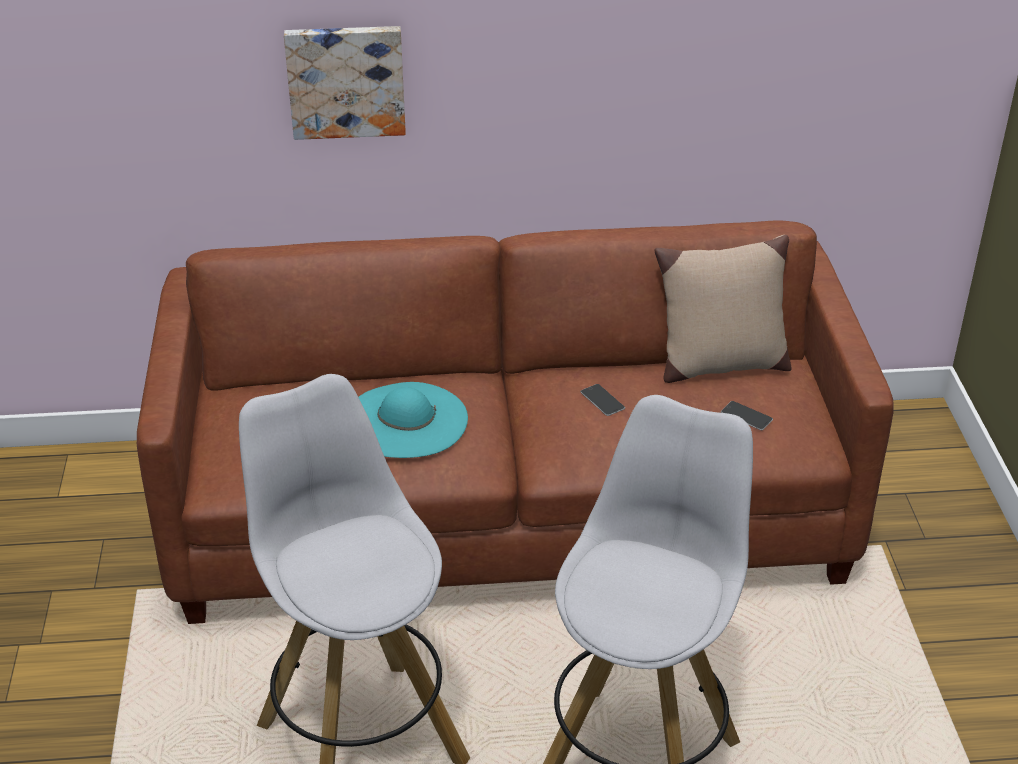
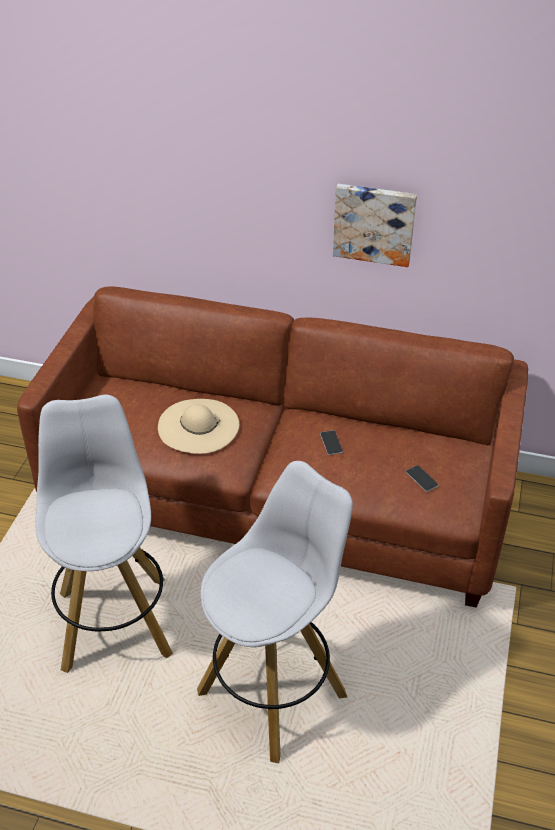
camera: 20 degrees right, 5 degrees up
picture [284,26,406,140] -> picture moved to [333,184,417,267]
turquoise hat [359,382,468,458] -> beige hat [158,399,239,454]
beige pillow [654,235,791,383] -> none

